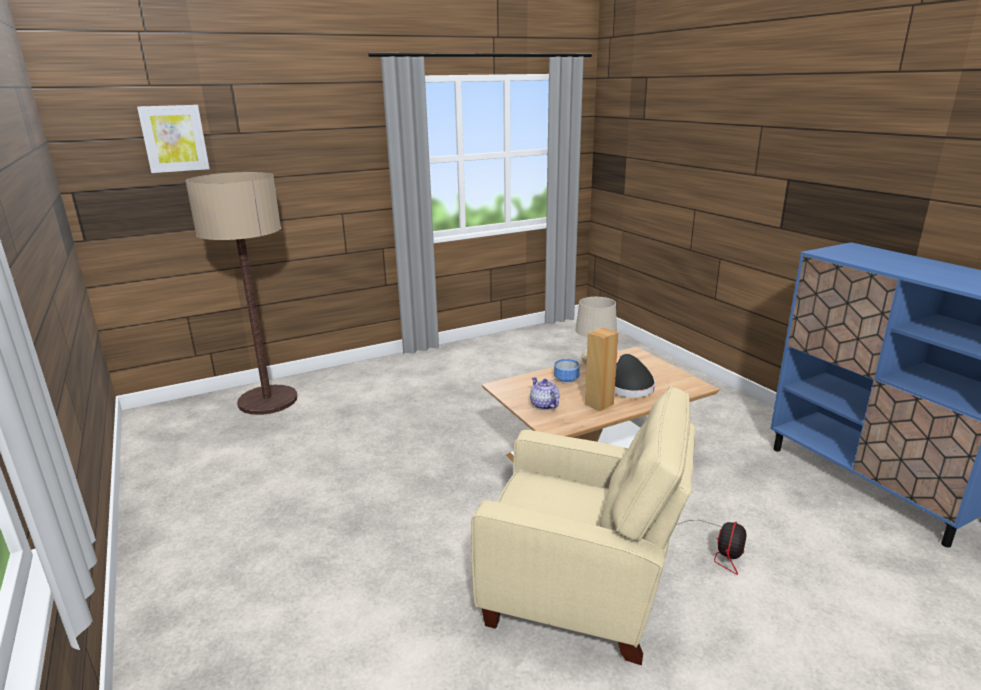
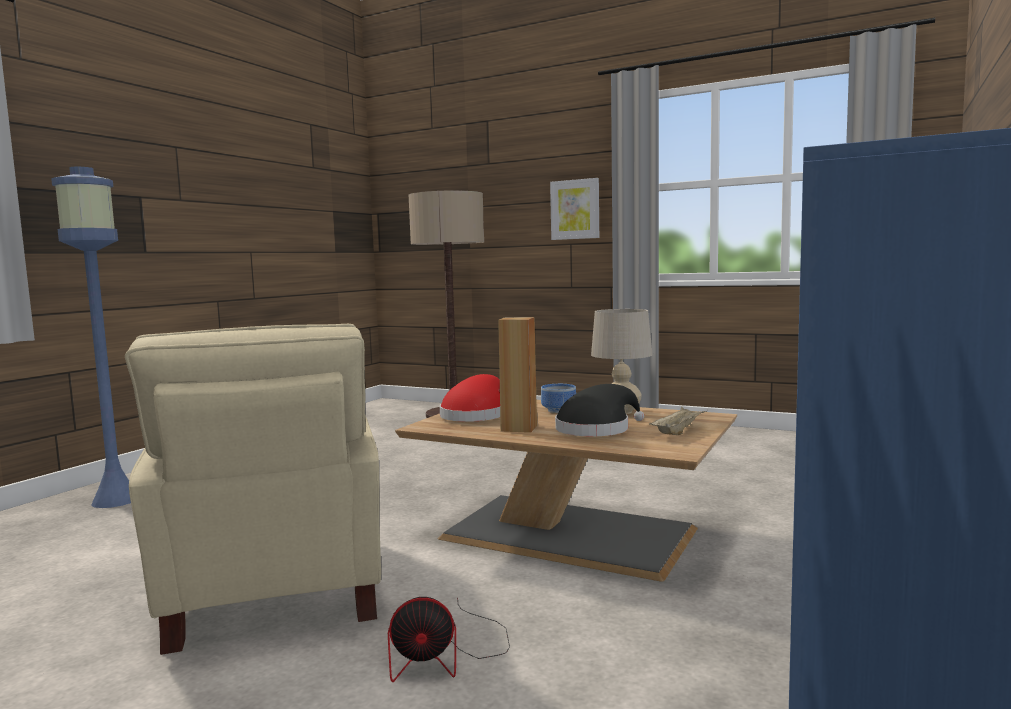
camera: 55 degrees right, 15 degrees down
picture [137,105,210,173] -> picture moved to [550,178,599,240]
teapot [530,377,560,410] -> red hat [439,374,500,422]
none -> blue floor lamp [51,167,131,508]
none -> beige tray [649,407,707,435]

